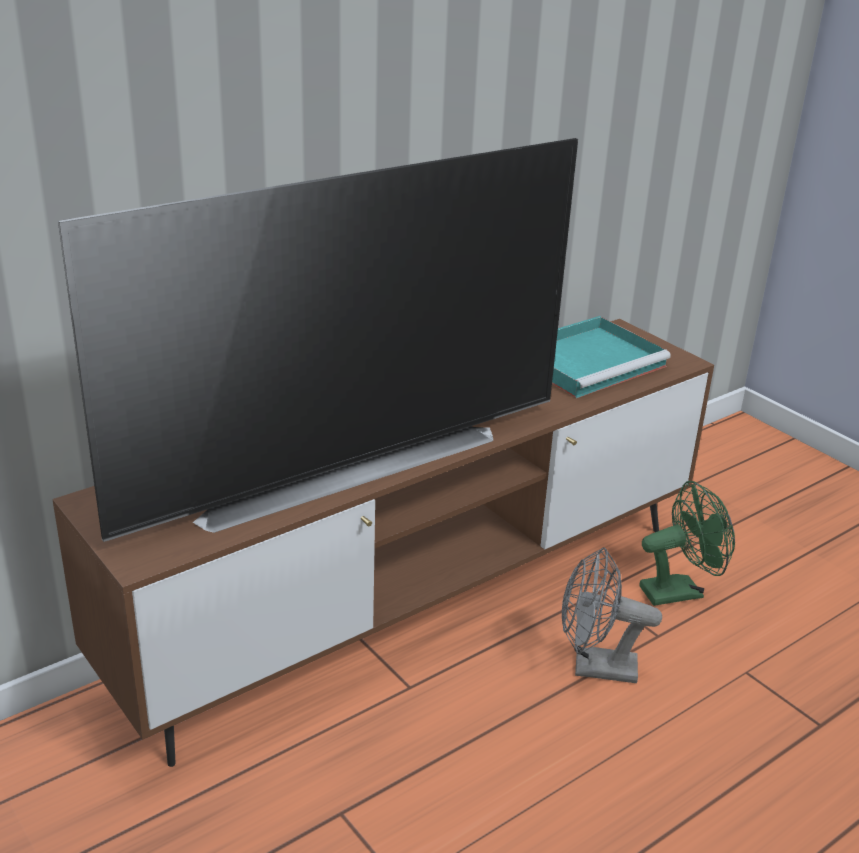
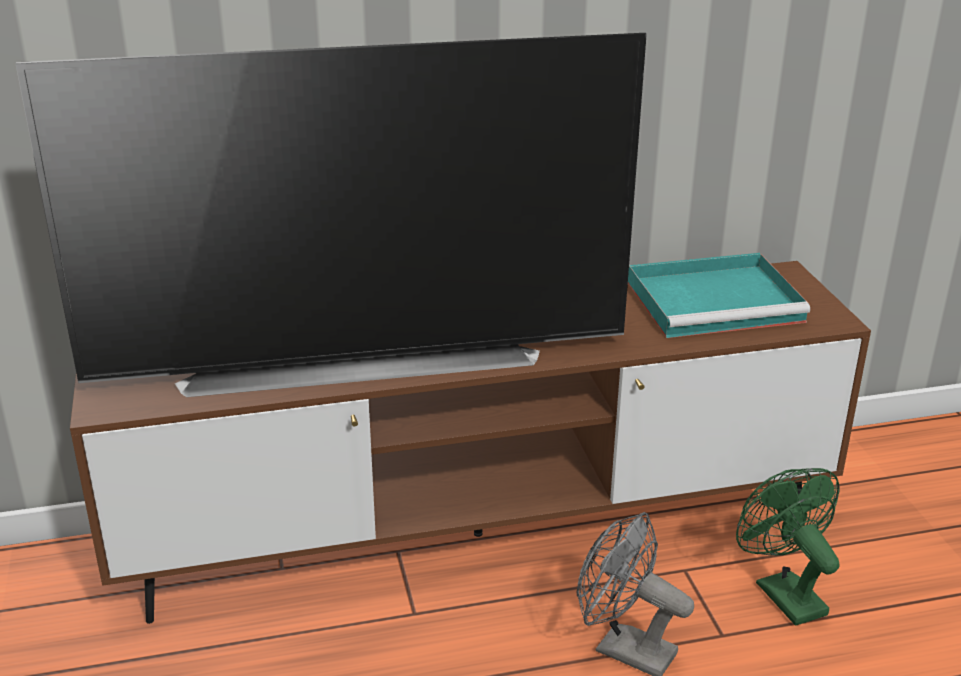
camera: 25 degrees right, 0 degrees up
green fan [639,481,735,606] -> green fan turned 120 degrees counterclockwise [736,468,840,626]

